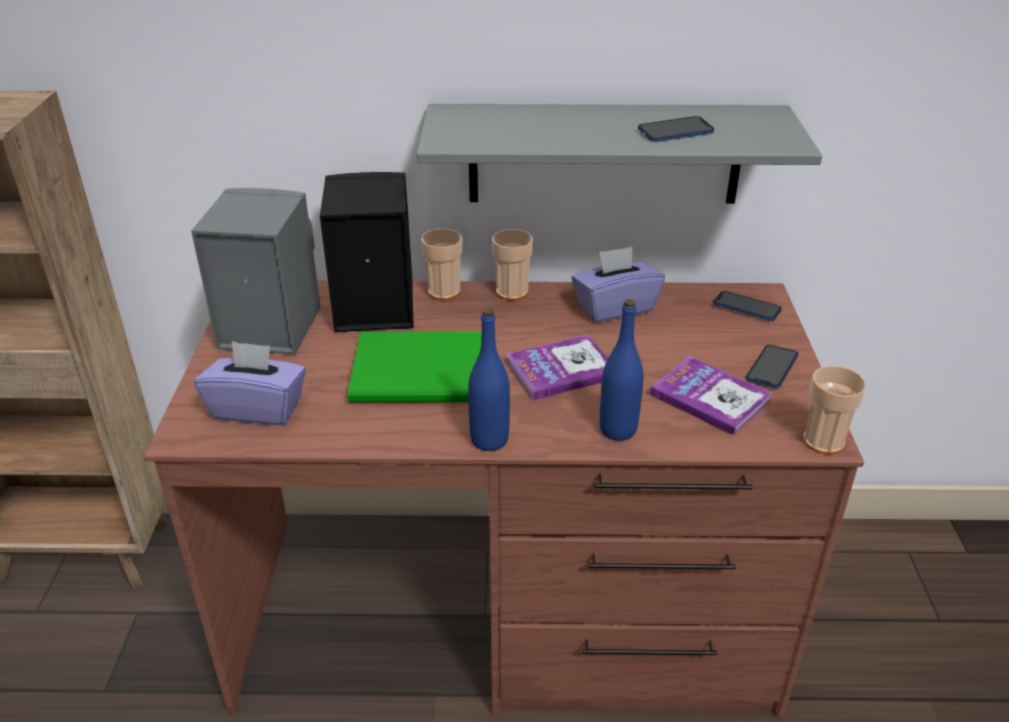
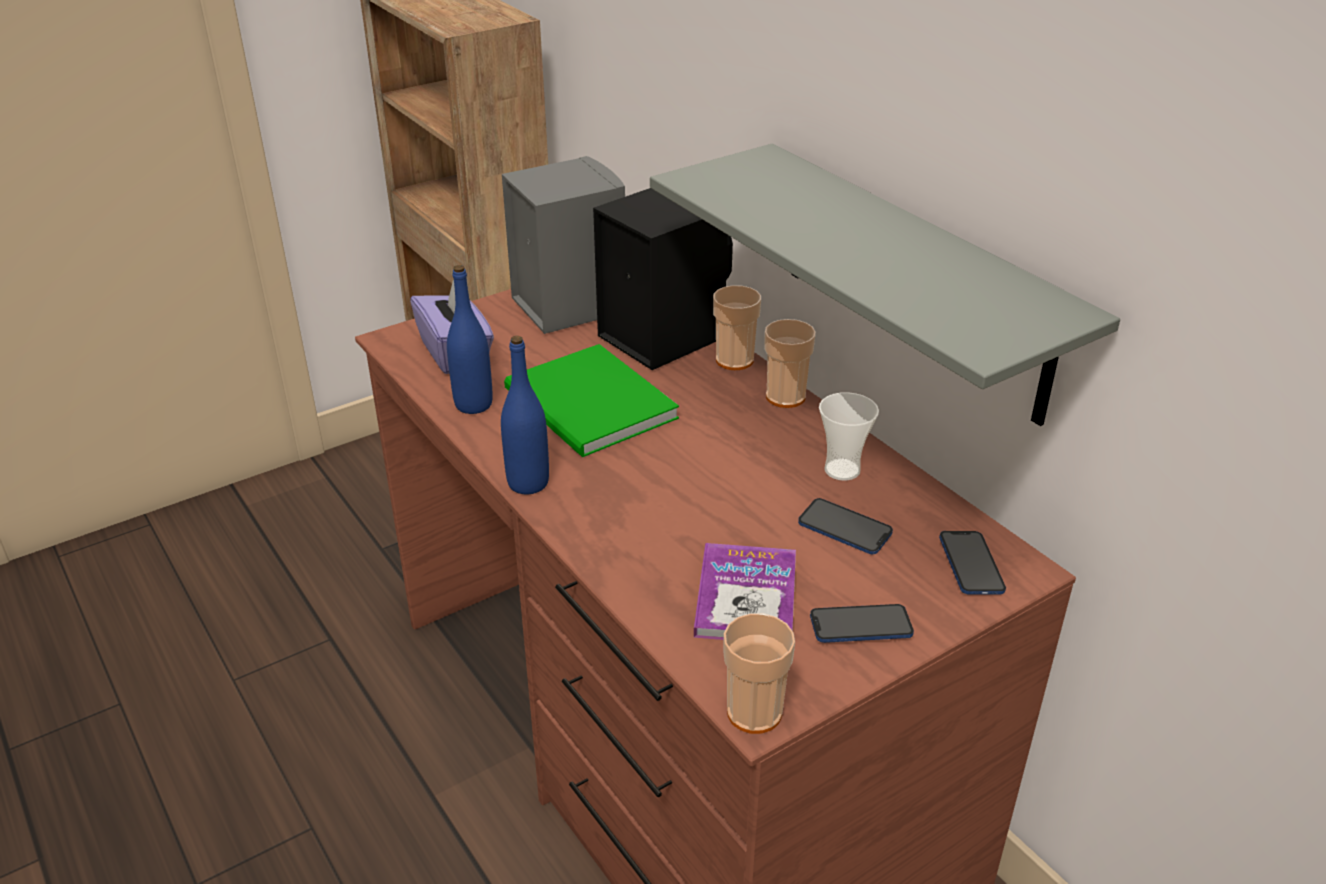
camera: 55 degrees right, 0 degrees up
book [506,335,608,400] -> none
purple tissue box [571,246,665,322] -> cup [819,392,879,481]
blue bottle [599,299,643,441] -> blue bottle moved to [447,265,493,414]
phone [638,116,714,142] -> phone moved to [798,498,893,554]

